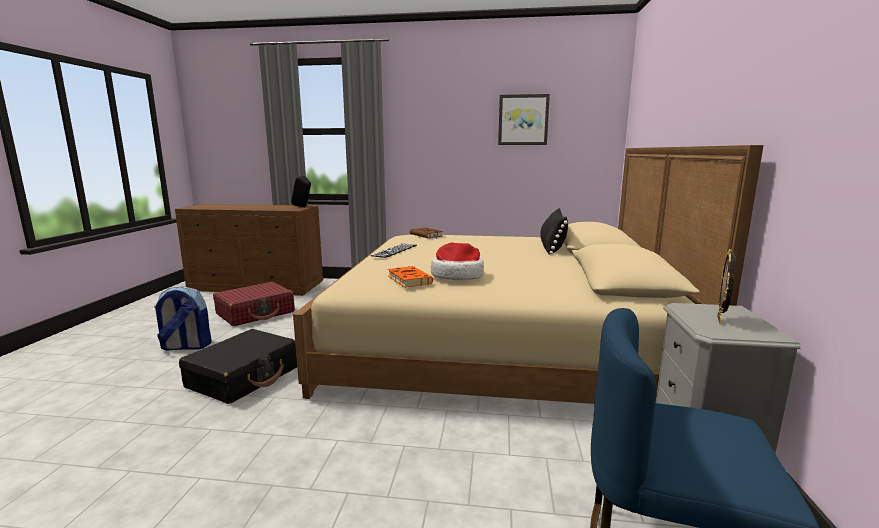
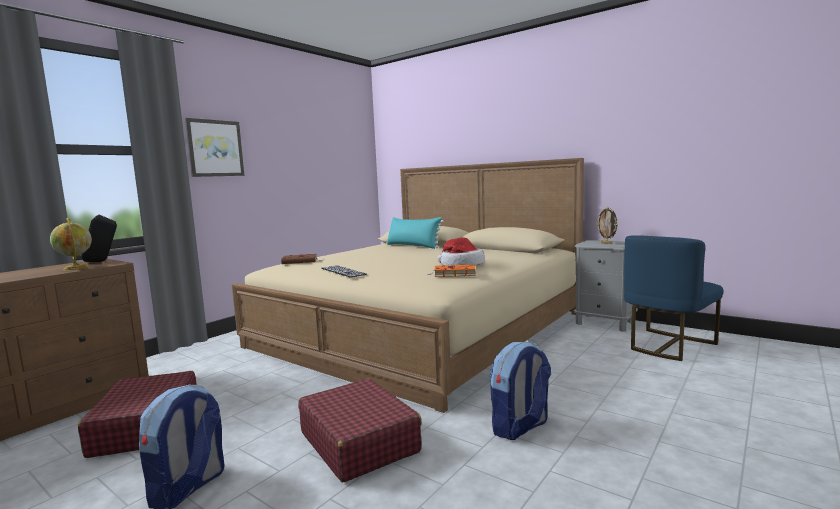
camera: 60 degrees left, 5 degrees down
black suitcase [179,329,297,404] -> red suitcase [298,378,422,482]
picture [498,94,550,145] -> picture moved to [185,118,244,177]
black pillow [540,208,568,255] -> turquoise pillow [386,217,444,249]
none -> globe [50,218,92,271]
none -> backpack [490,341,551,440]

